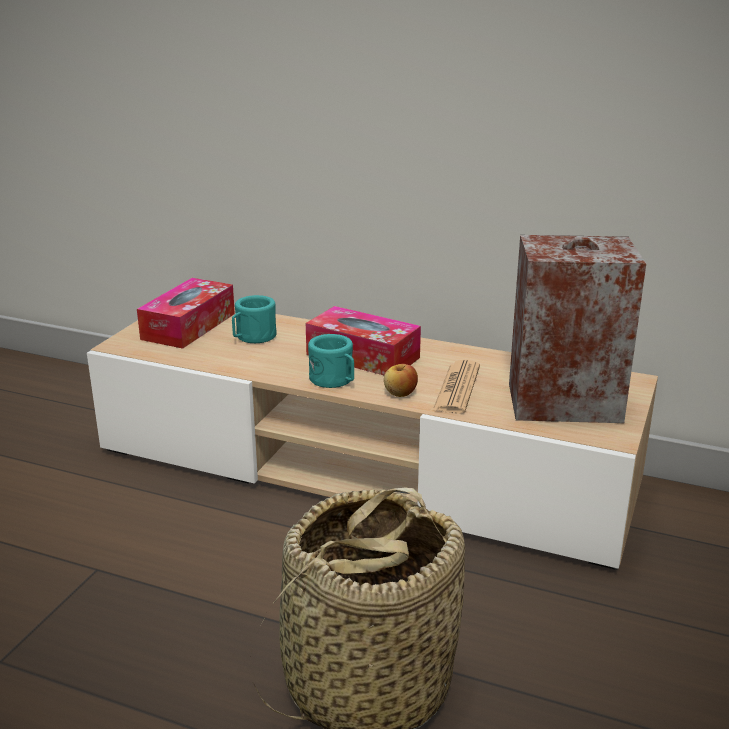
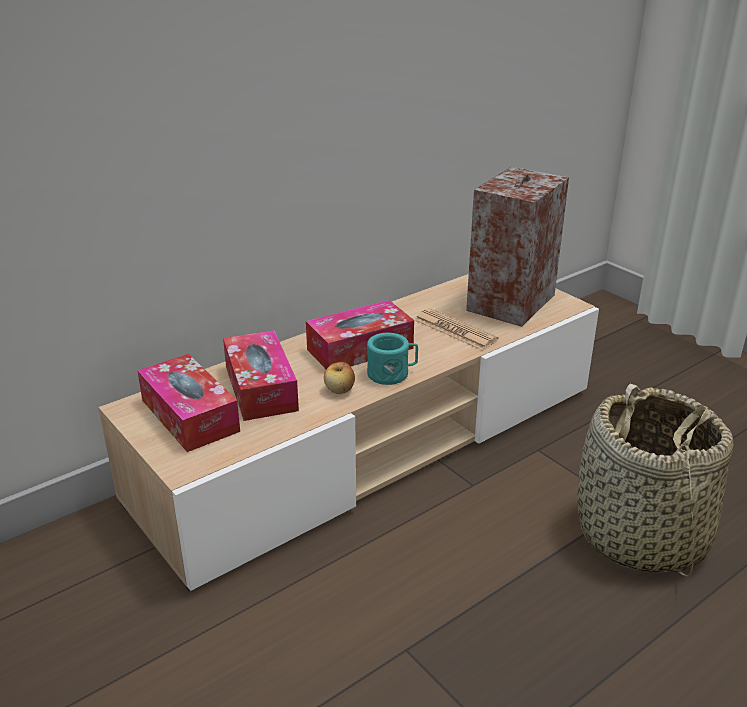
camera: 60 degrees left, 5 degrees up
turquoise mug [232,295,277,343] -> tissue box [223,330,299,421]
apple [384,364,418,397] -> apple moved to [324,362,355,394]

